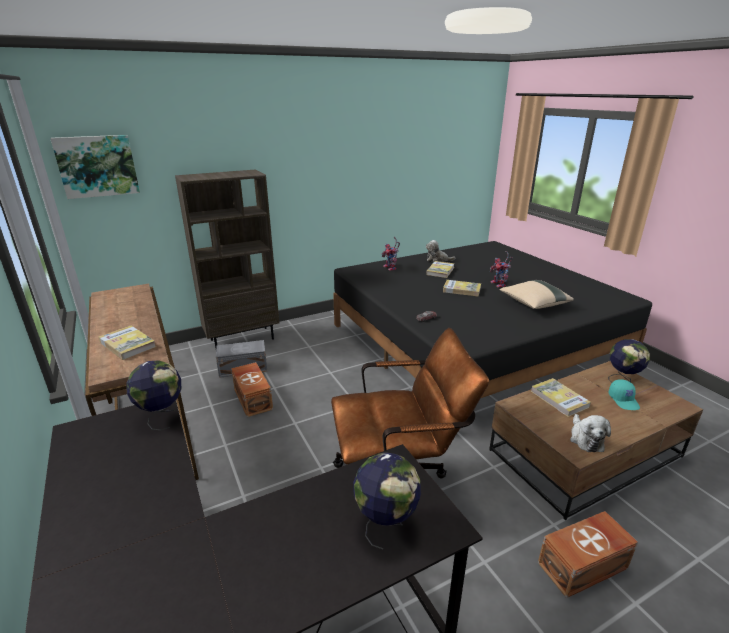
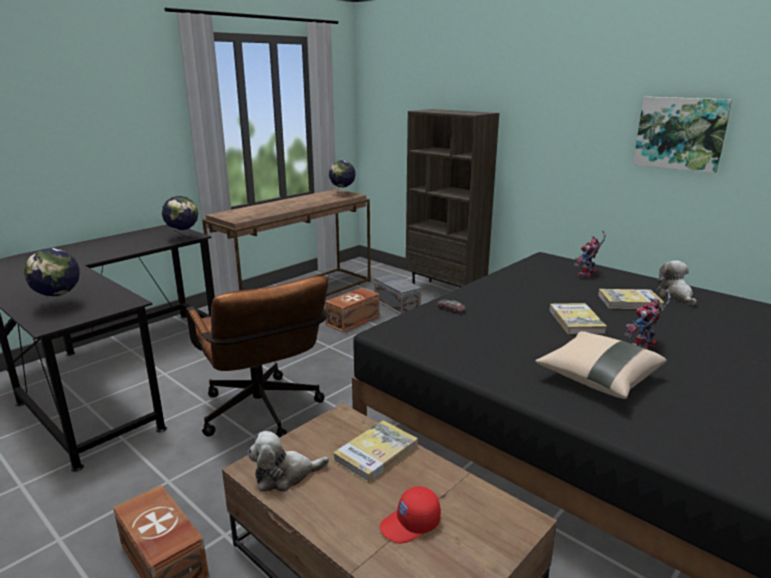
camera: 70 degrees right, 5 degrees down
picture [50,135,140,199] -> picture moved to [633,97,732,173]
book [99,326,156,360] -> none
globe [608,339,650,382] -> globe moved to [329,160,356,196]
turquoise cap [609,379,640,410] -> red cap [380,486,441,544]

